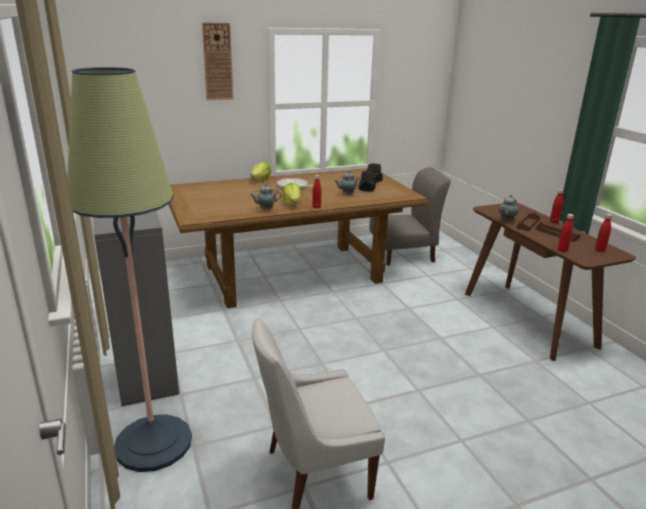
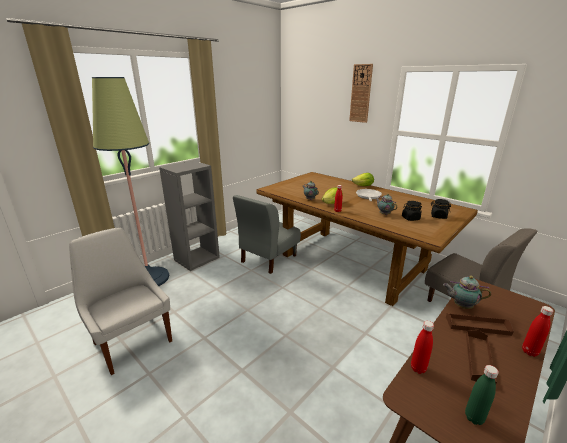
camera: 65 degrees right, 0 degrees up
red bottle [595,214,612,252] -> green bottle [465,365,499,425]
none -> grey chair [233,195,301,274]

